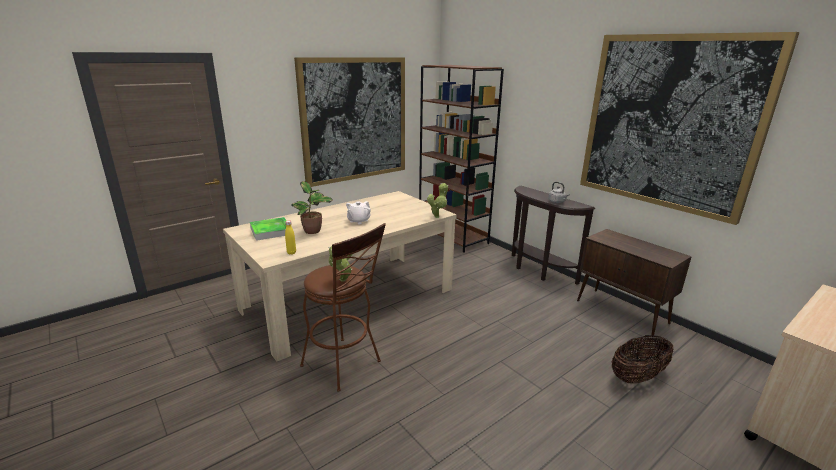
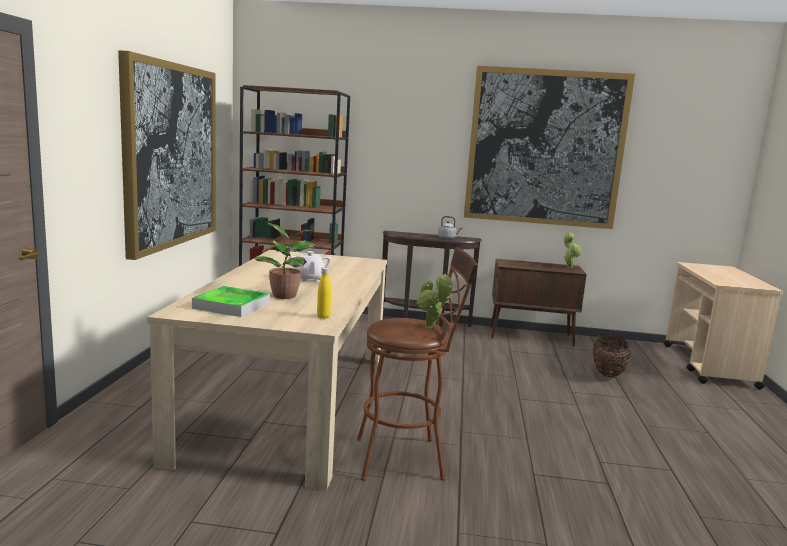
camera: 45 degrees left, 10 degrees down
potted plant [427,183,448,218] -> potted plant moved to [564,233,581,268]

